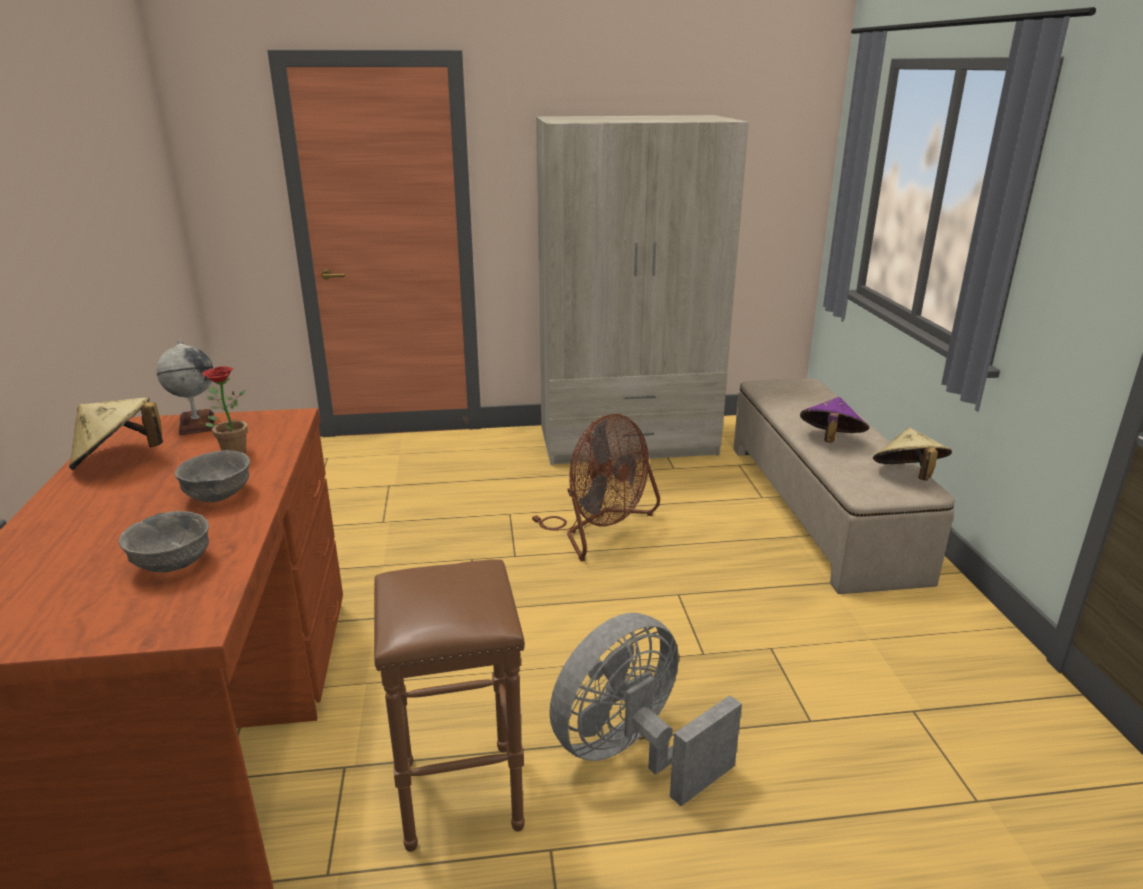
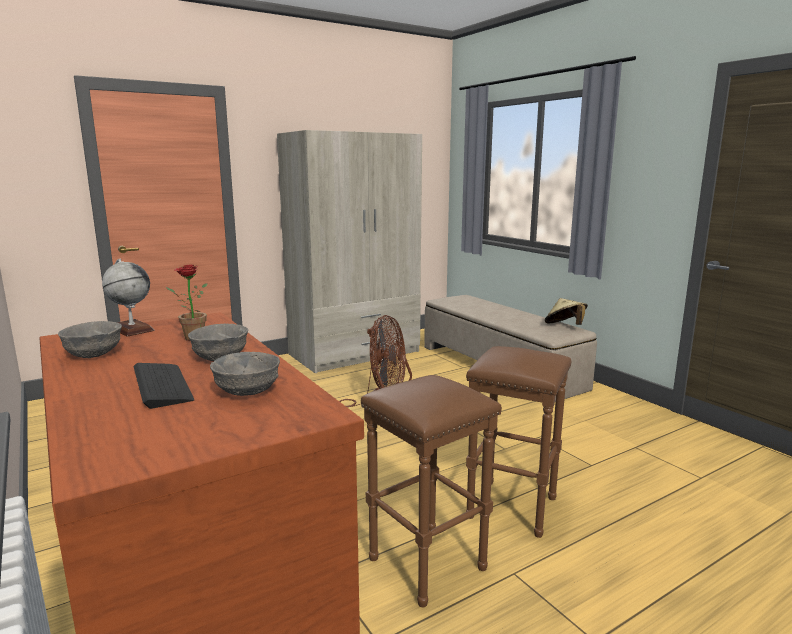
camera: 25 degrees left, 10 degrees down
beige hat [69,397,163,470] -> grey bowl [58,321,122,358]
grey fan [549,613,742,806] -> brown stool [466,346,572,538]
purple hat [800,397,869,443] -> none
none -> keyboard [133,363,194,409]

